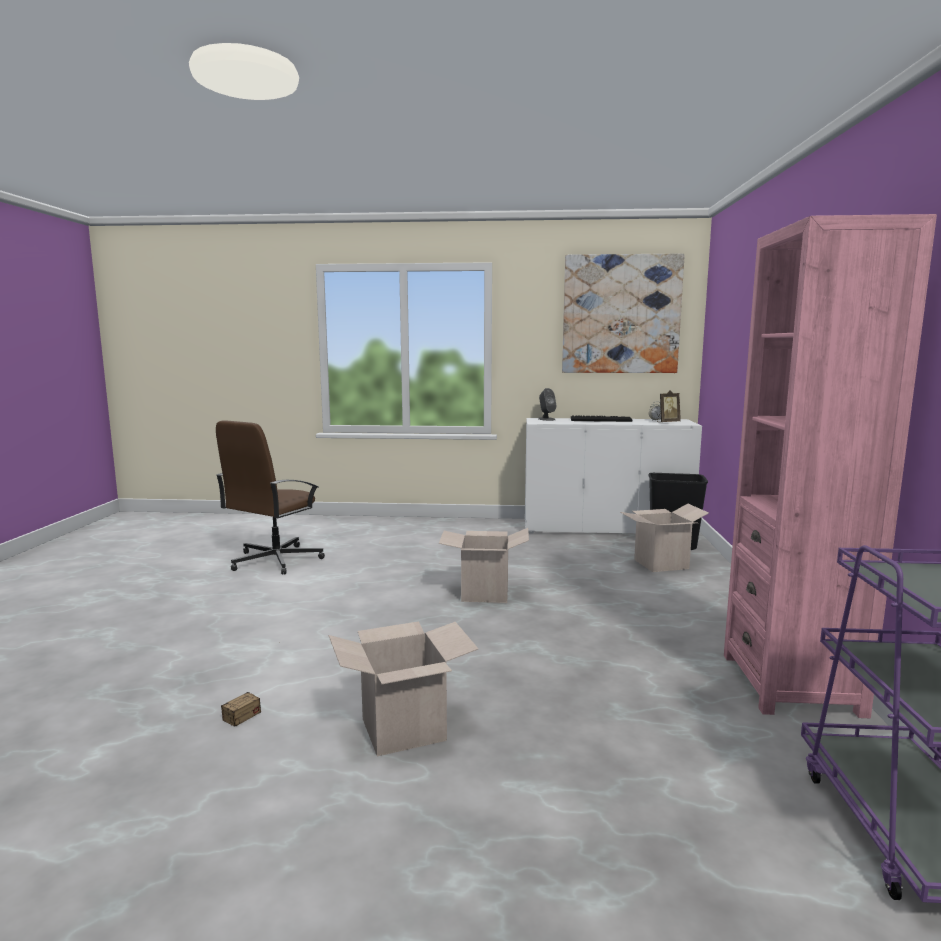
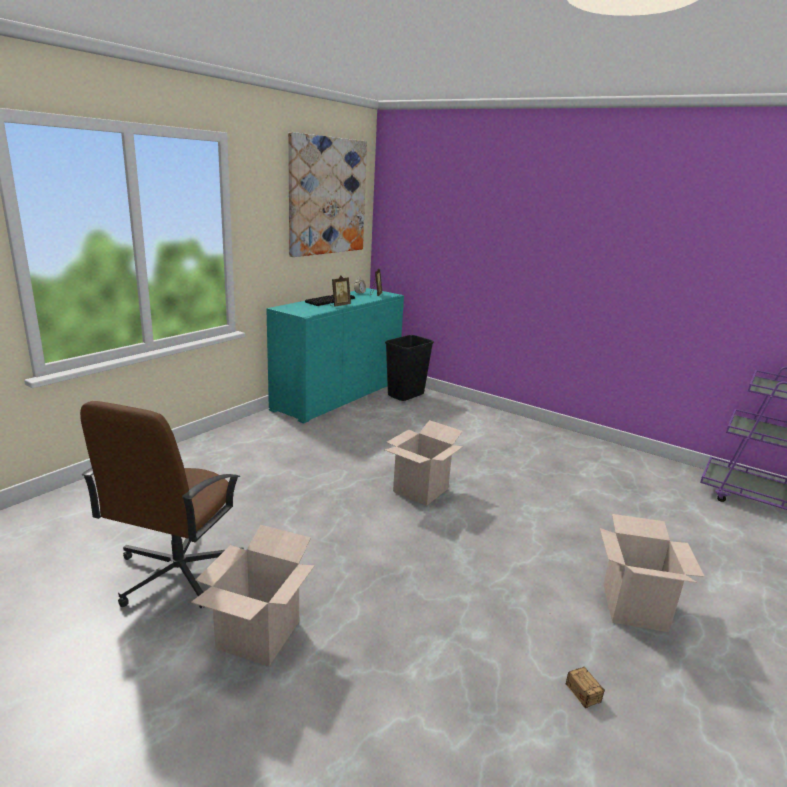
camera: 60 degrees left, 10 degrees up
brown office chair [216,420,325,575] -> brown office chair turned 45 degrees clockwise [80,401,244,608]
white cabinet [525,418,702,533] -> turquoise cabinet [266,288,404,424]
grey speaker [538,388,557,421] -> none
cardboard box [620,504,709,572] -> cardboard box moved to [191,525,315,666]
pink bookcase [724,214,937,718] -> none
none -> picture frame [330,275,351,307]

